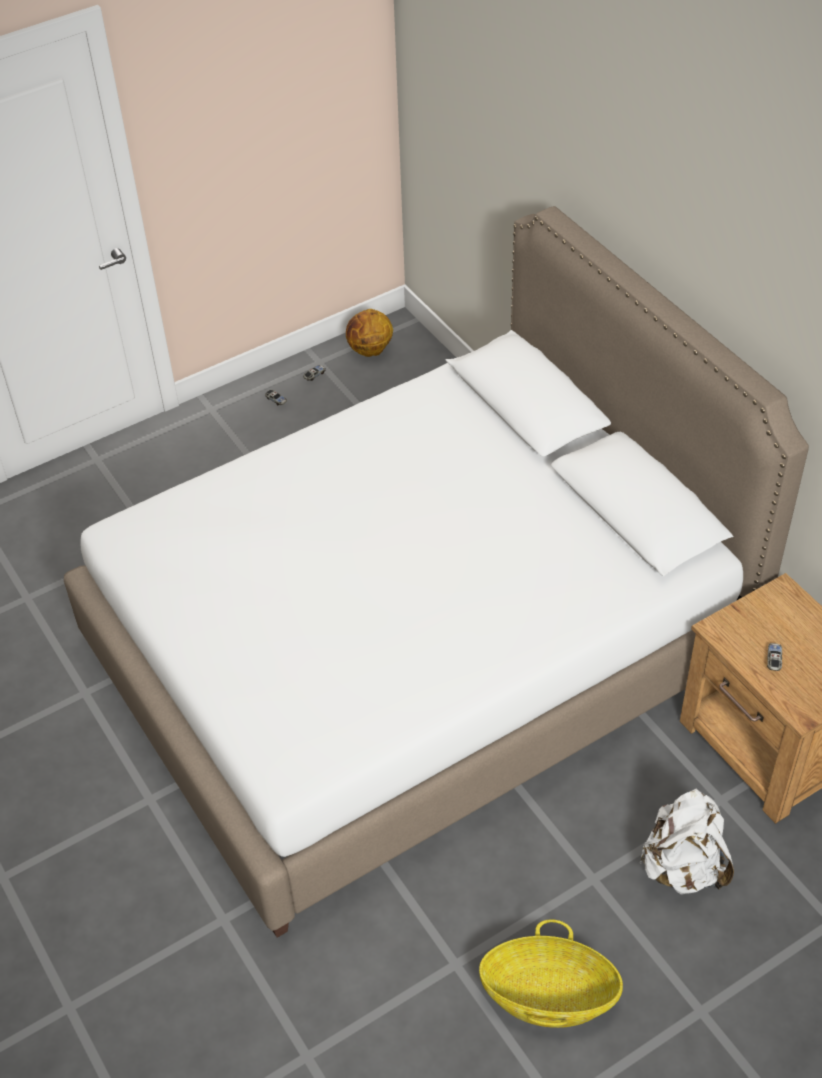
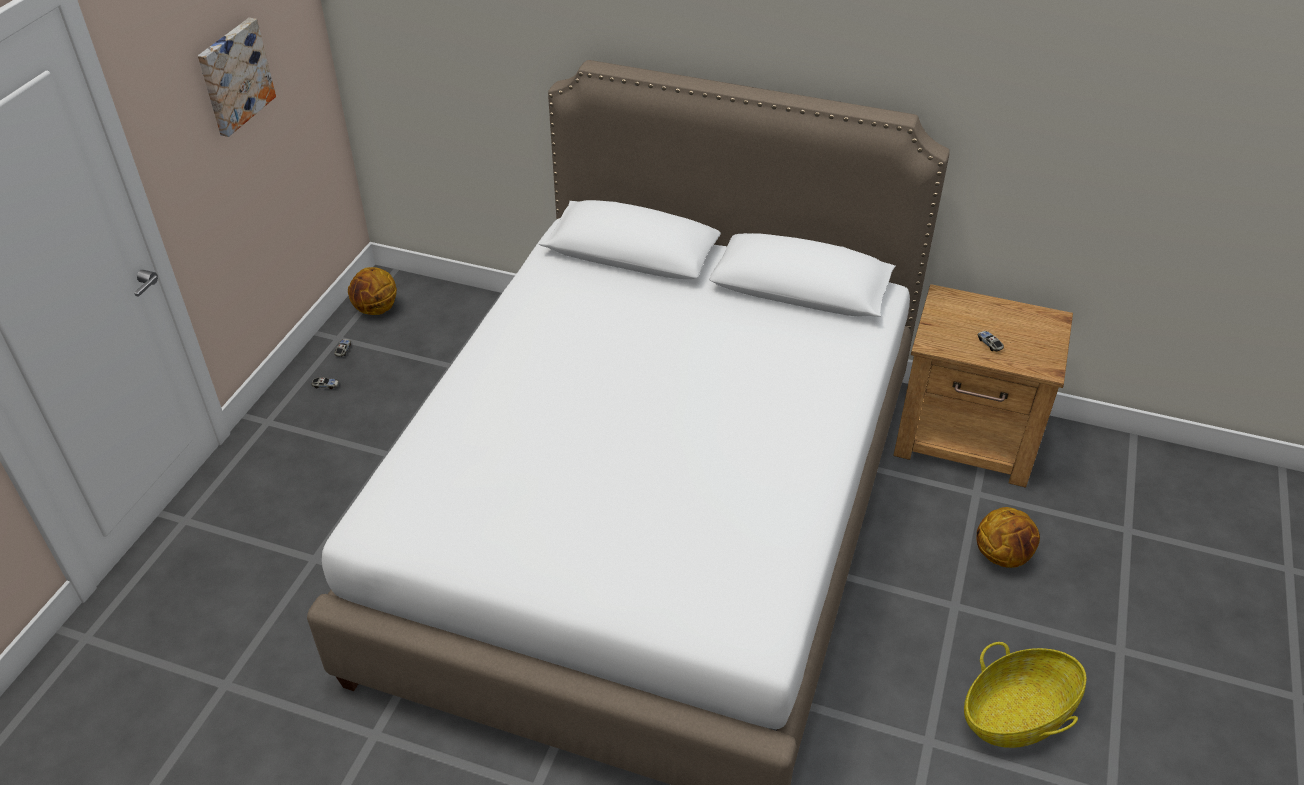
camera: 40 degrees left, 5 degrees down
white backpack [639,789,734,895] -> basketball [976,507,1040,568]
none -> picture [198,18,276,137]

